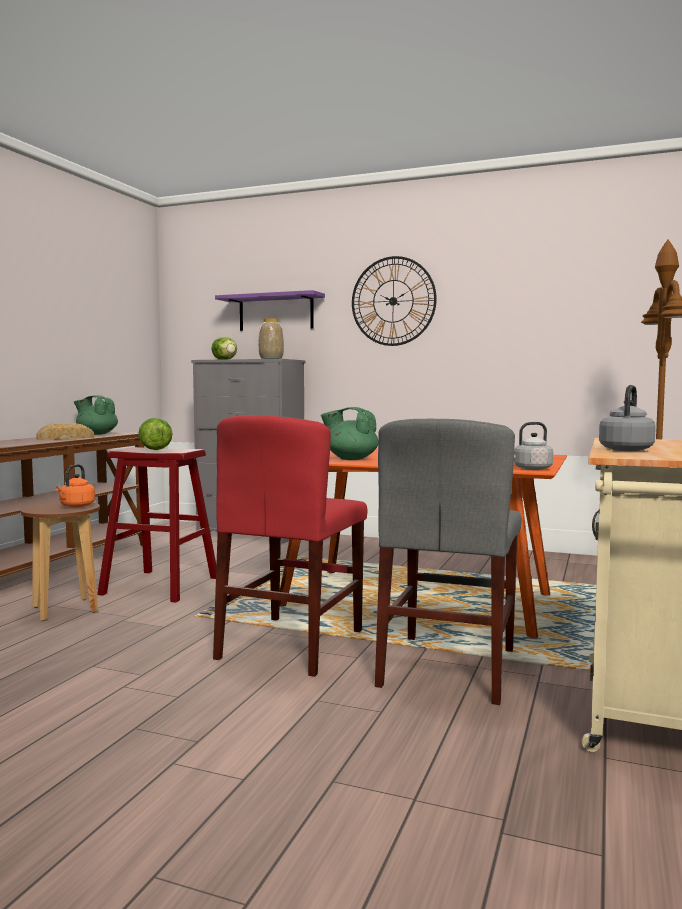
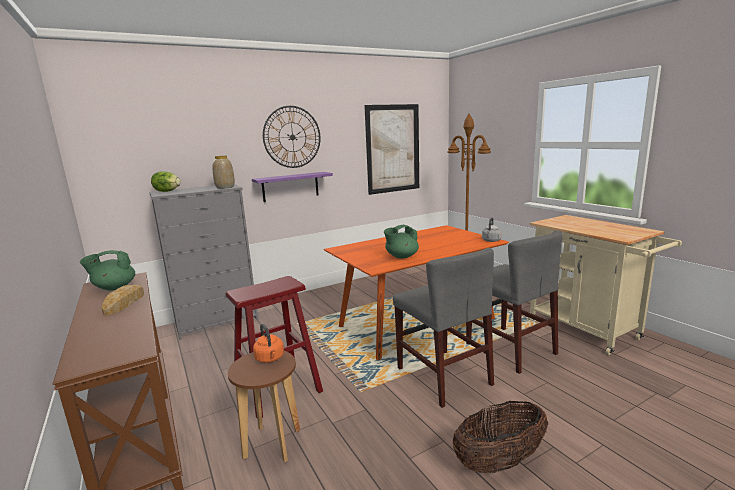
camera: 50 degrees left, 10 degrees up
lettuce [138,418,173,450] -> none
red chair [213,415,367,677] -> grey chair [393,248,494,408]
purple shelf [215,290,325,331] -> purple shelf moved to [252,172,333,202]
grey kettle [599,385,656,451] -> none
none -> picture [364,104,419,195]
none -> basket [453,401,548,473]

